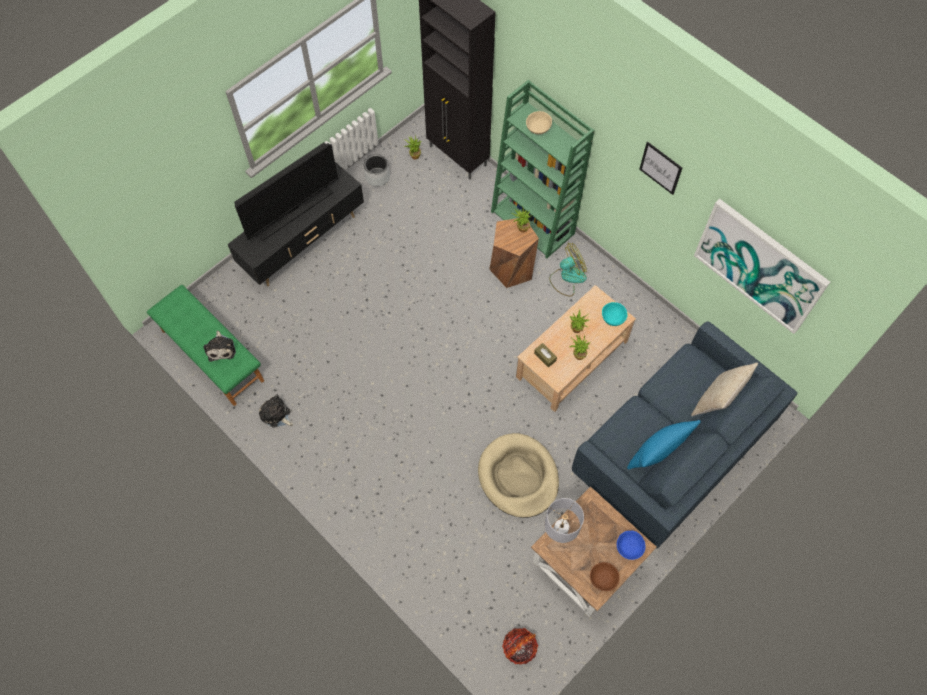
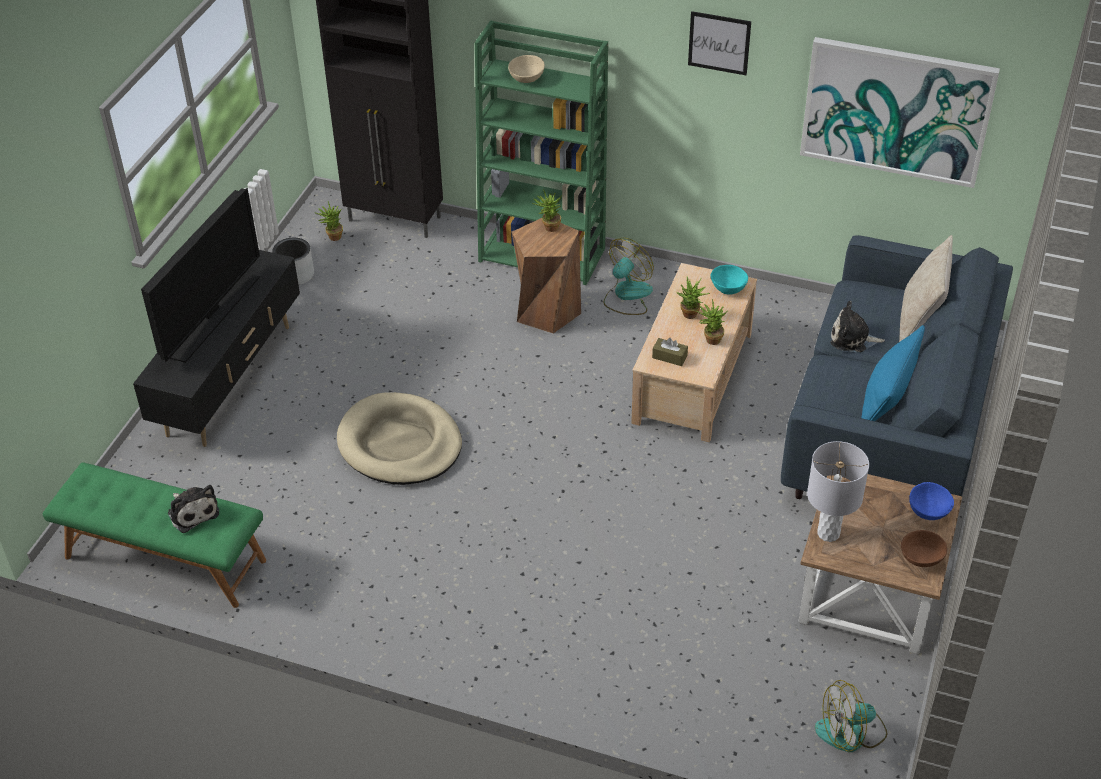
camera: 25 degrees left, 20 degrees down
plush toy [259,395,293,428] -> plush toy moved to [830,301,885,352]
beige dog bed [478,433,559,518] -> beige dog bed moved to [337,392,462,485]
basket [502,628,538,665] -> fan [815,680,888,752]

